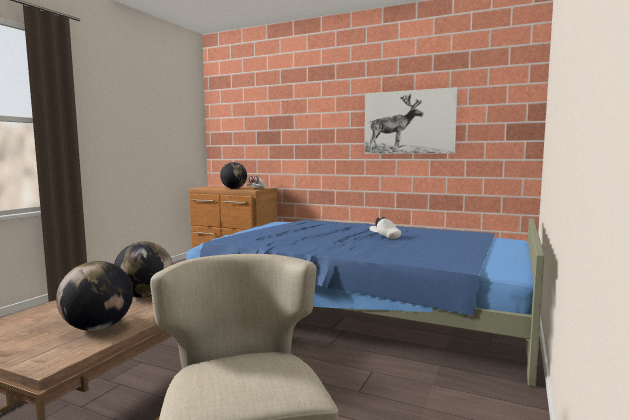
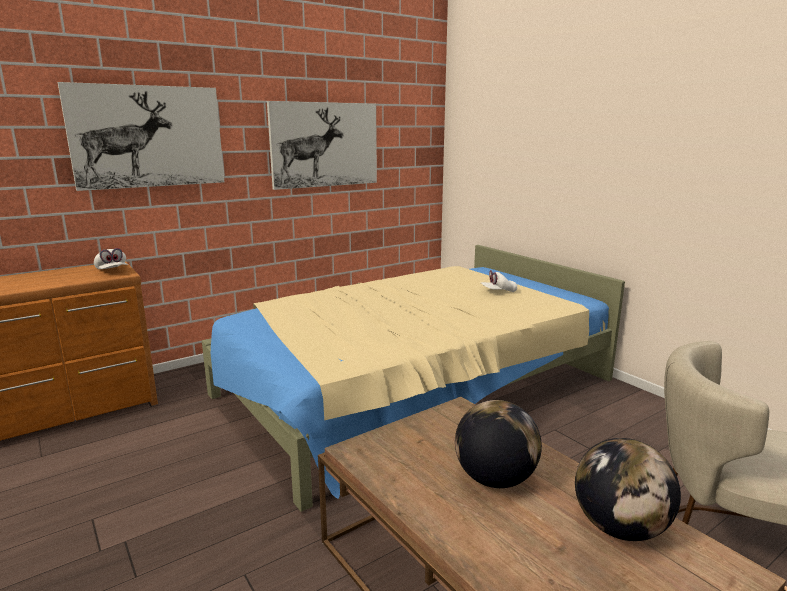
camera: 60 degrees left, 10 degrees up
blue bed [186,218,545,387] -> beige bed [202,245,625,512]
globe [220,162,247,189] -> none
white cap [369,217,401,239] -> white cap moved to [481,270,517,292]
none -> picture [58,82,224,191]

